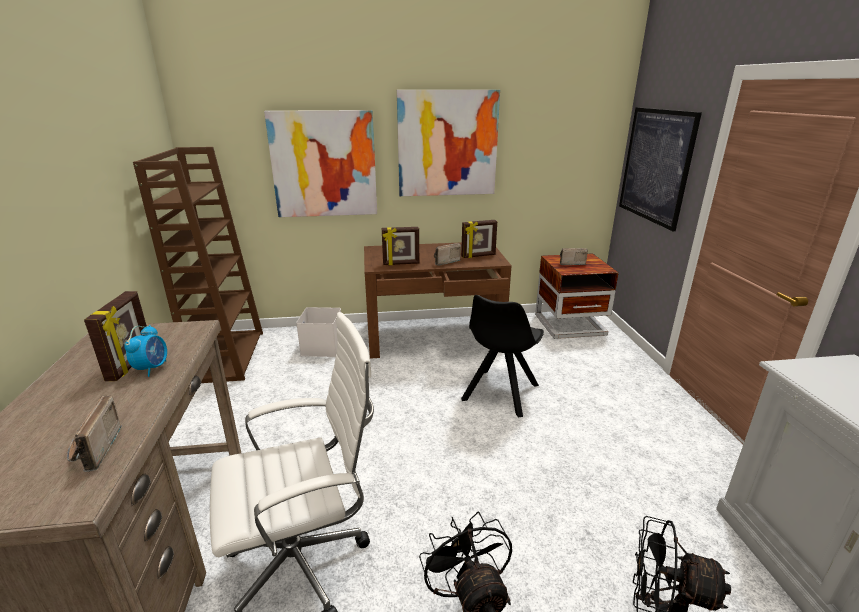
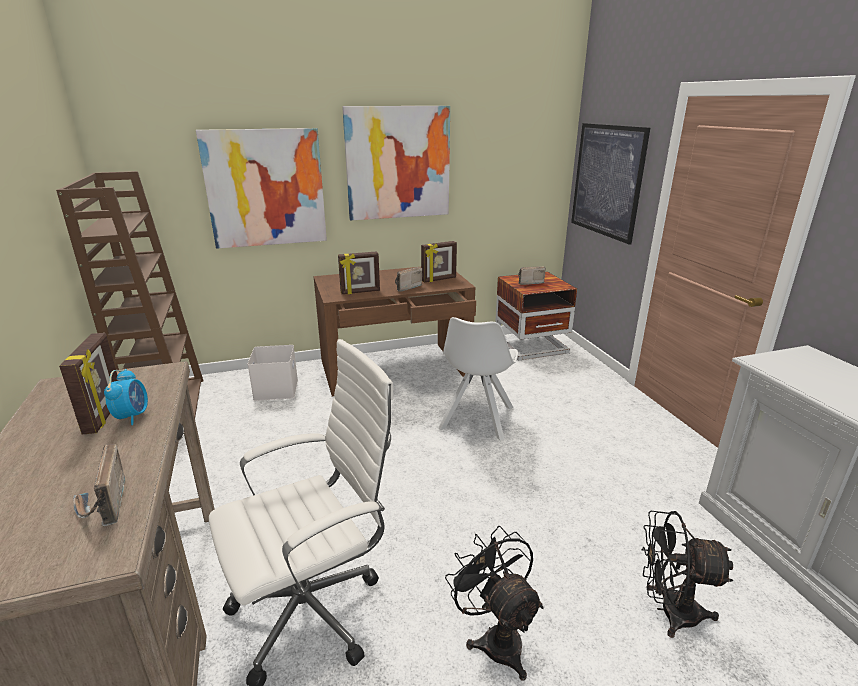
camera: 10 degrees left, 0 degrees up
black chair [461,295,544,417] -> white chair [439,317,518,440]

